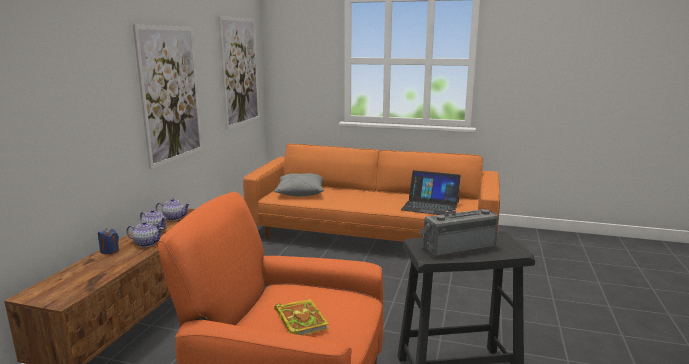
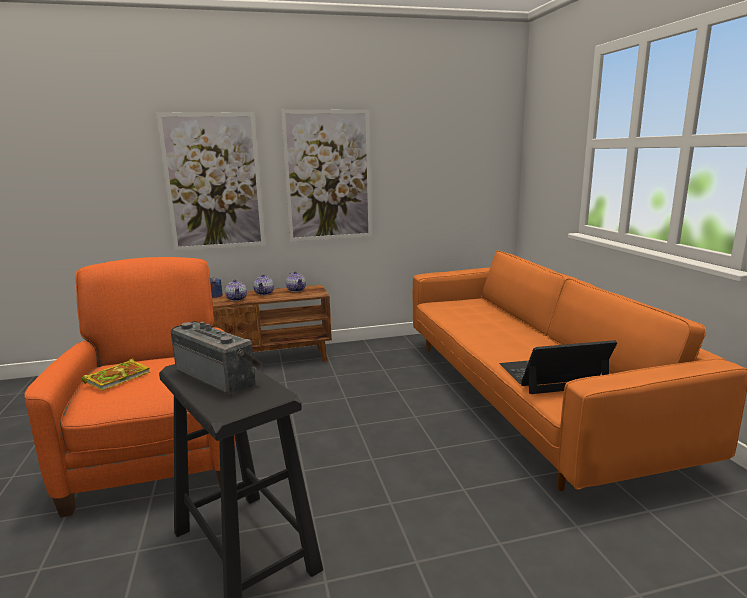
camera: 60 degrees right, 0 degrees up
picture [218,16,260,129] -> picture moved to [156,112,265,251]
grey pillow [274,173,324,196] -> none
laptop [401,170,461,215] -> laptop turned 90 degrees clockwise [500,340,617,394]

